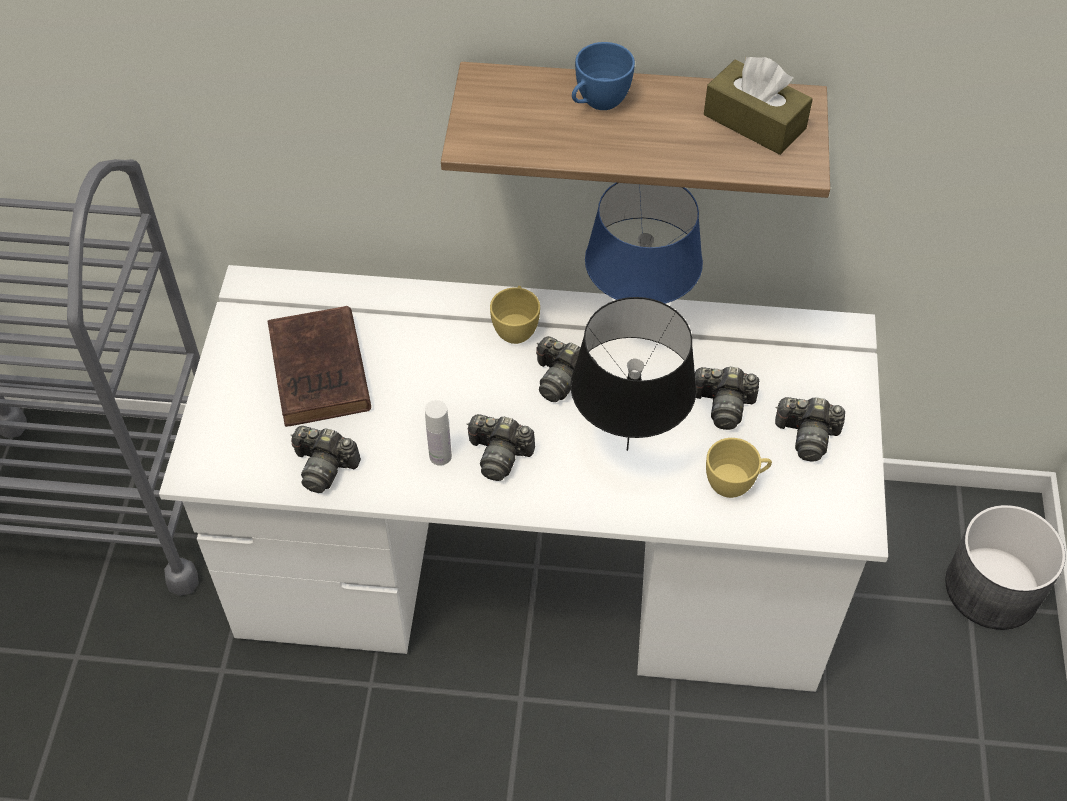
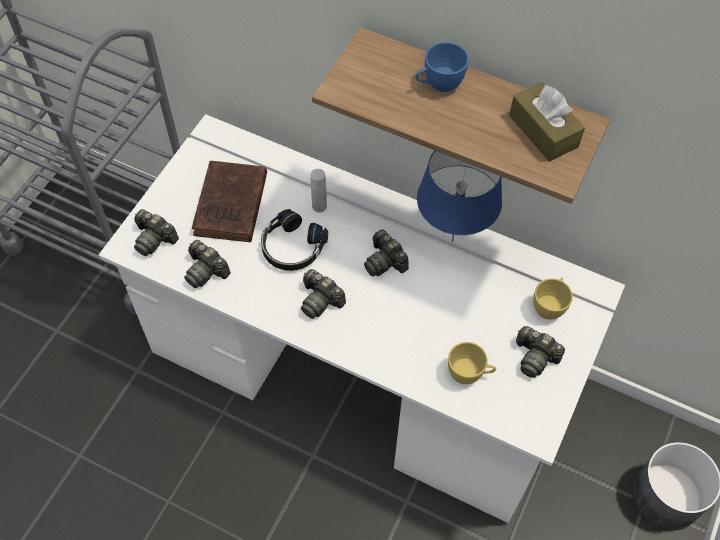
camera: 20 degrees right, 5 degrees up
white bottle [425,400,452,466] -> white bottle moved to [311,169,327,213]
yellow cup [490,286,540,344] -> yellow cup moved to [534,277,573,320]
black table lamp [571,297,697,451] -> none
camera [695,366,759,430] -> camera moved to [134,209,179,256]
none -> black headphones [261,209,328,271]

